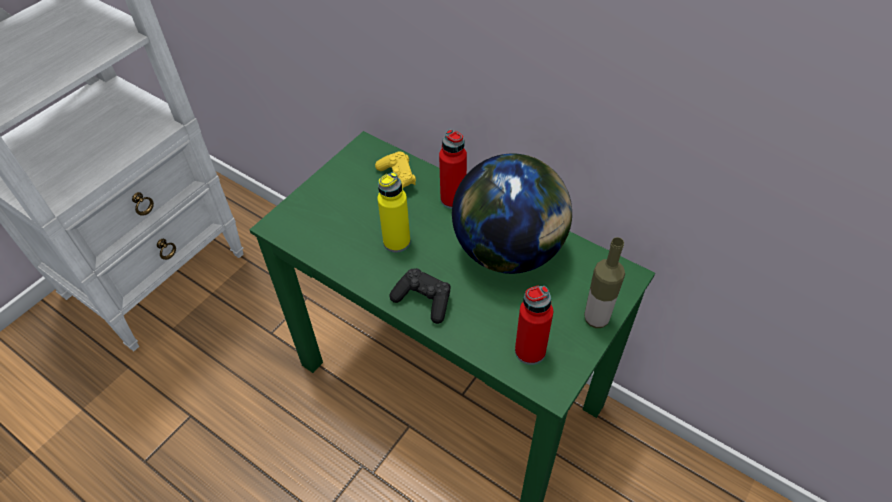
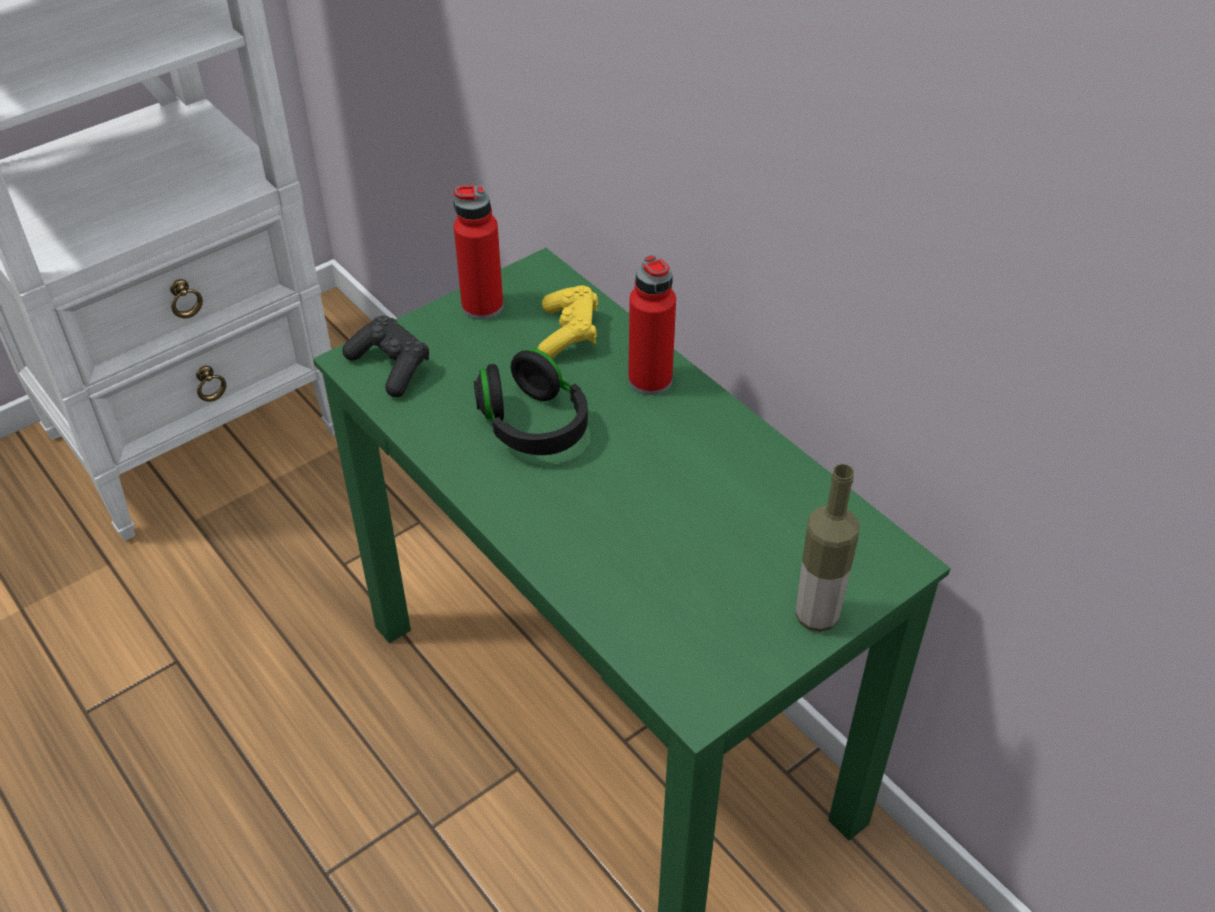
camera: 15 degrees right, 5 degrees down
yellow bottle [377,172,410,252] -> black headphones [474,349,588,455]
black game controller [389,268,451,324] -> black game controller moved to [342,316,429,397]
globe [452,154,572,274] -> none
red bottle [515,285,553,365] -> red bottle moved to [453,185,503,320]

